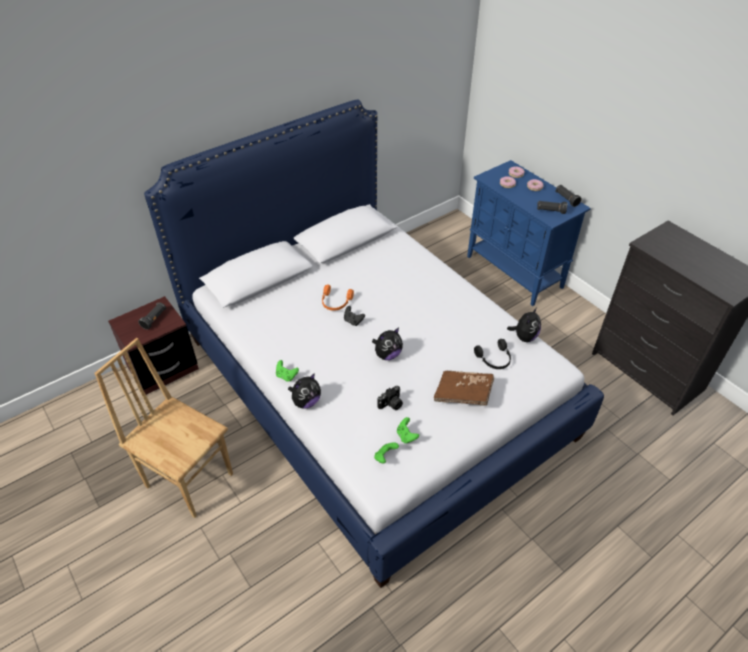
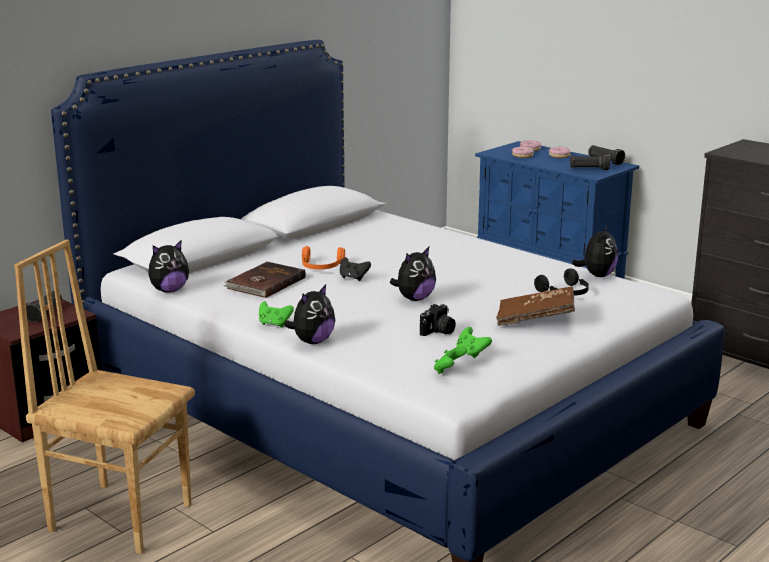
camera: 10 degrees left, 25 degrees down
none -> plush toy [148,241,189,293]
none -> brown book [223,262,306,298]

